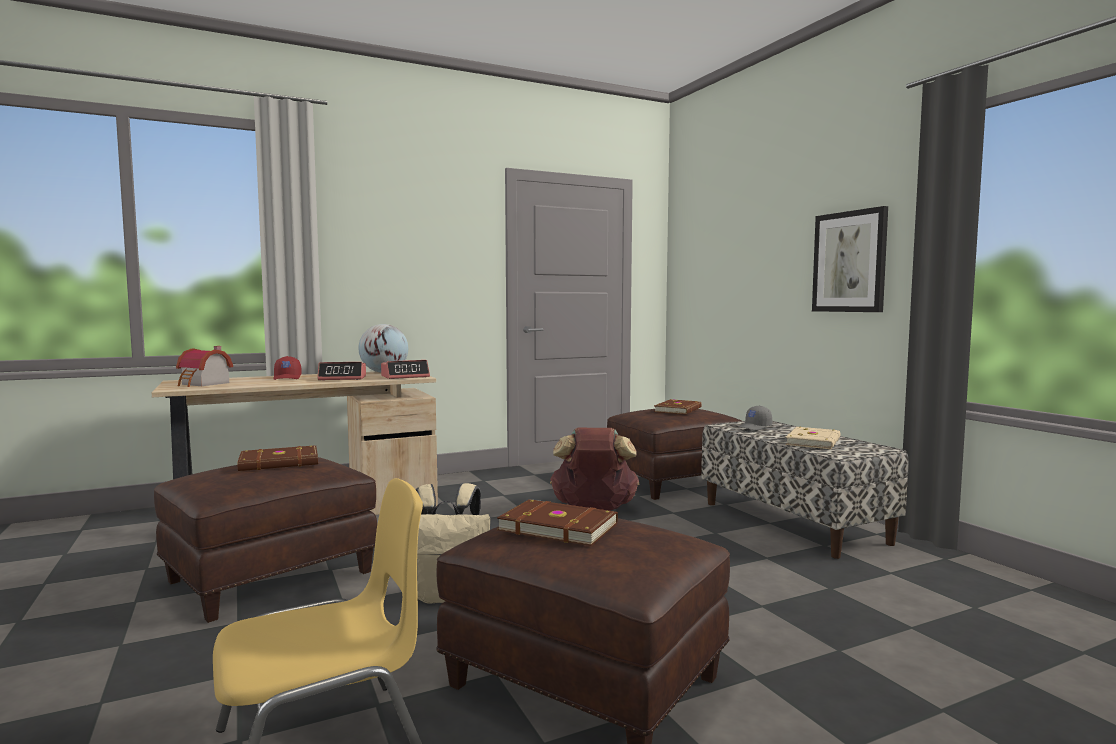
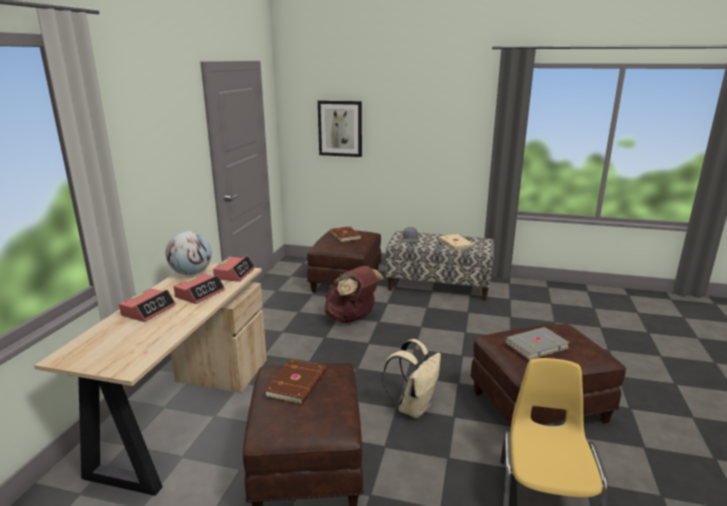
camera: 50 degrees left, 15 degrees up
toy house [176,346,233,387] -> none
red cap [273,356,302,380] -> alarm clock [119,288,176,322]
brown book [497,499,618,546] -> grey book [505,327,570,360]
picture [812,206,888,312] -> picture moved to [318,100,362,157]

